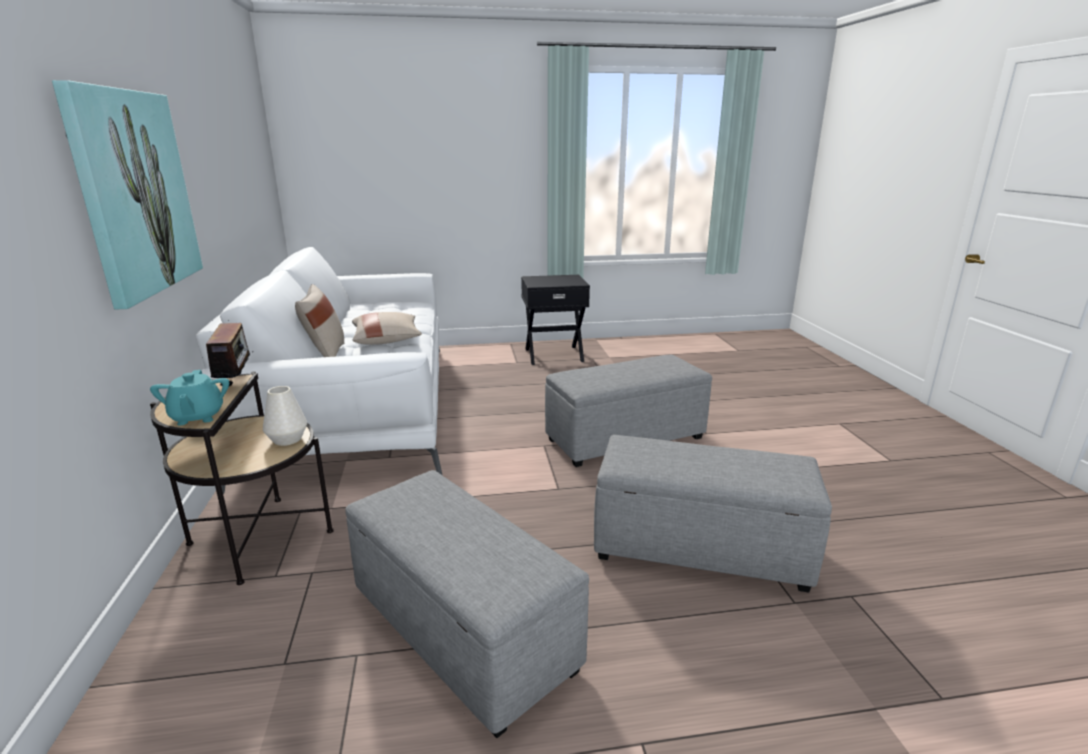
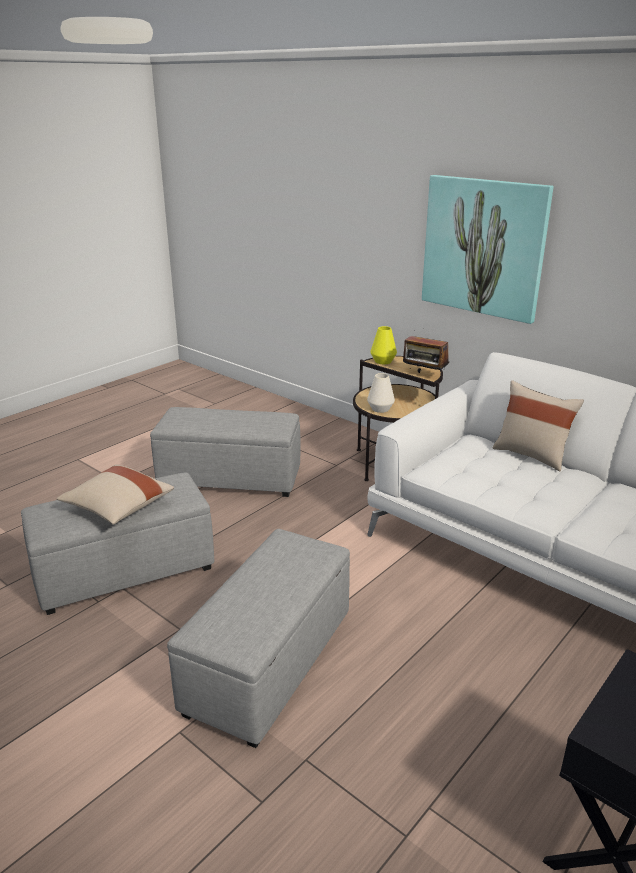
camera: 140 degrees right, 5 degrees up
turquoise teapot [150,370,229,425] -> yellow vase [370,326,397,364]
beige pillow [352,312,422,345] -> beige pillow moved to [57,465,174,524]

